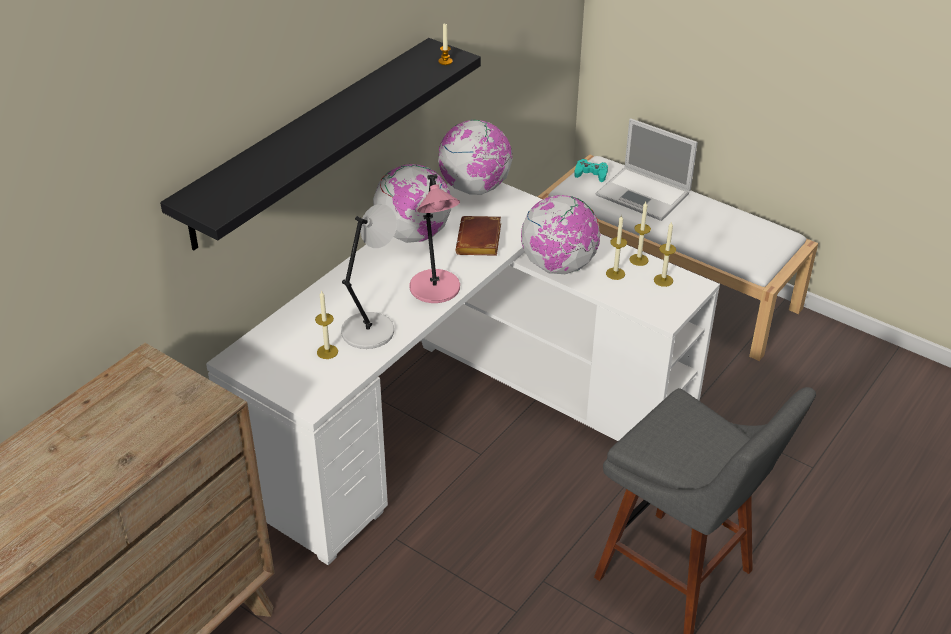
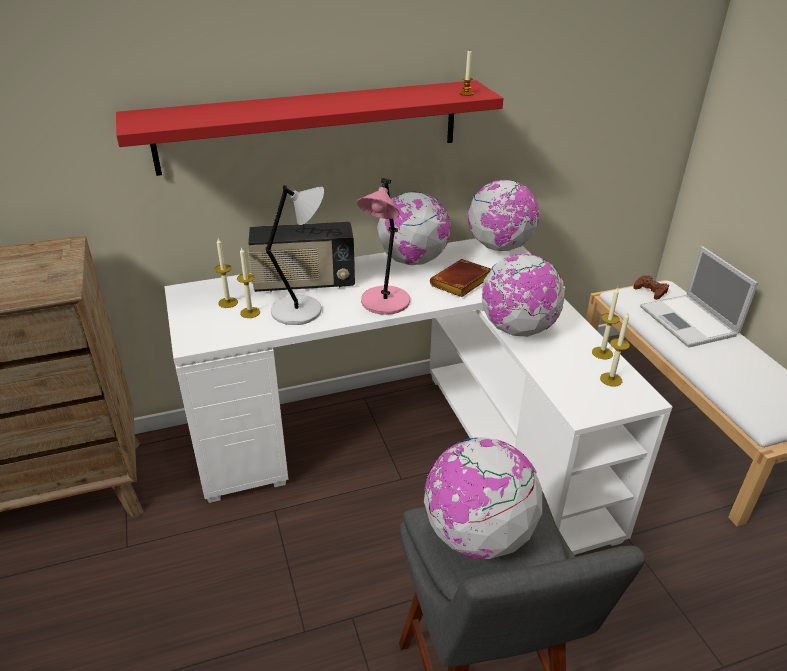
camera: 35 degrees right, 5 degrees down
black shelf [160,38,481,250] -> red shelf [116,80,503,176]
turquoise game controller [574,159,608,182] -> brown game controller [633,275,669,300]
candle [606,215,627,280] -> candle moved to [214,238,238,308]
none -> radio [248,222,355,292]
none -> globe [424,437,542,559]

